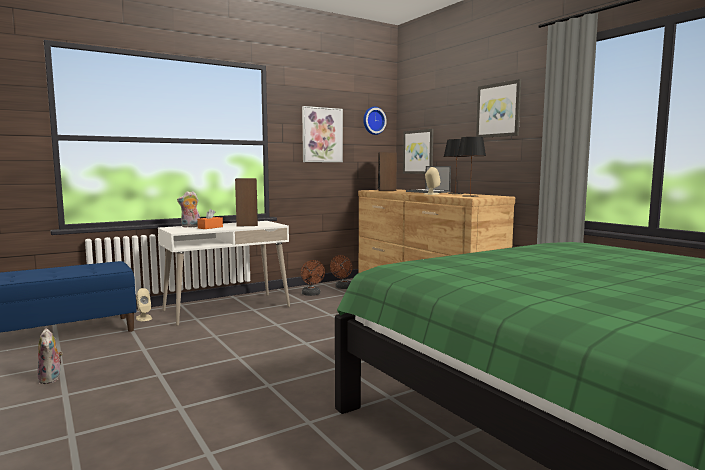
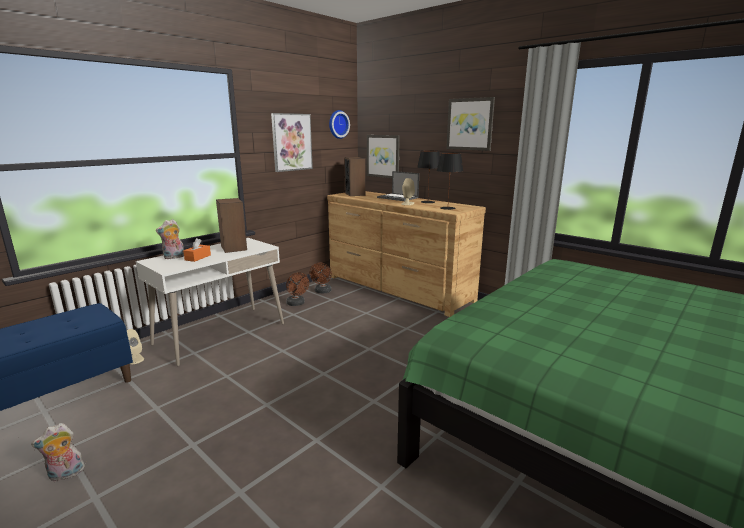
camera: 15 degrees left, 10 degrees up
plush toy [37,328,63,384] -> plush toy turned 105 degrees clockwise [31,423,85,482]

